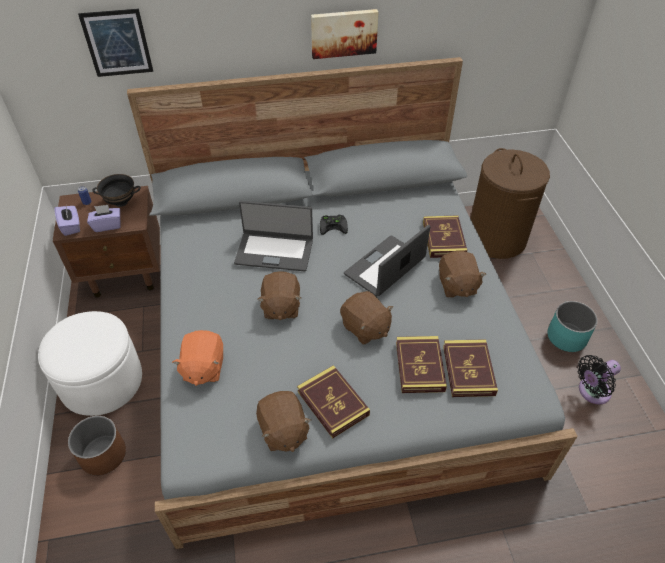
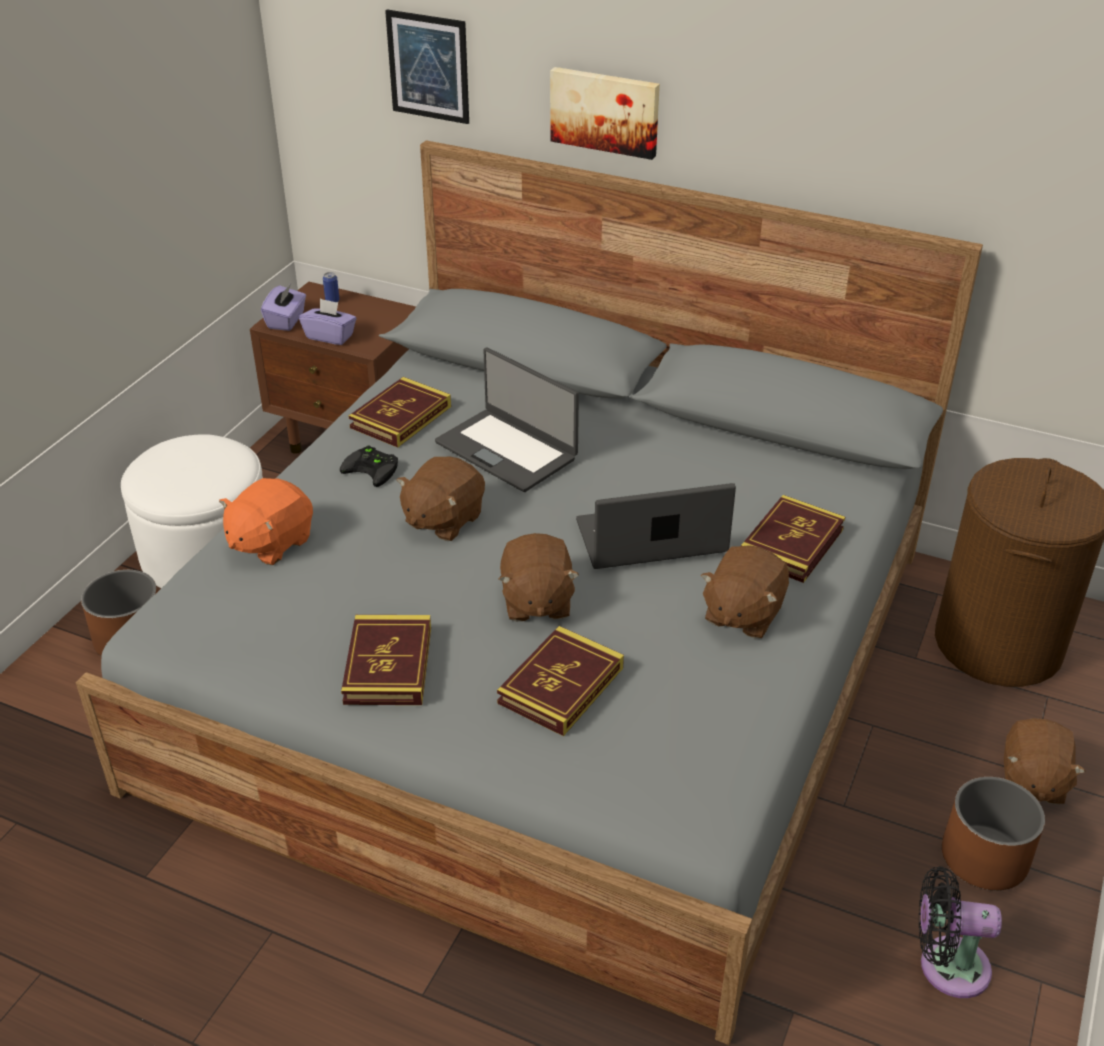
camera: 35 degrees right, 10 degrees down
black bowl [92,174,141,207] -> none
brown plush toy [256,391,311,452] -> brown plush toy moved to [1004,718,1086,805]
picture [311,9,378,59] -> picture moved to [550,67,660,160]
black game controller [320,215,348,235] -> black game controller moved to [340,446,398,487]
book [443,339,498,397] -> book moved to [349,377,451,448]
turquoise planter [547,301,598,352] -> brown planter [942,777,1045,891]

